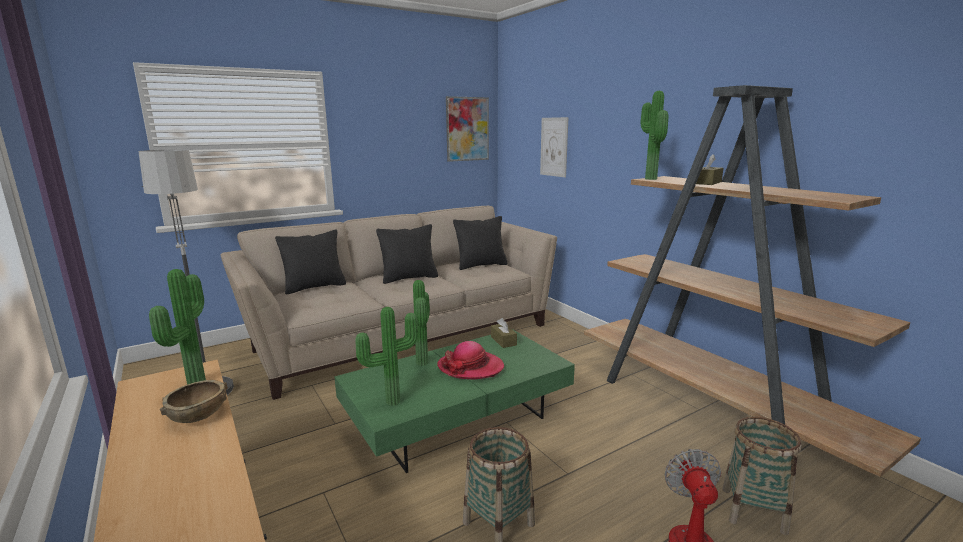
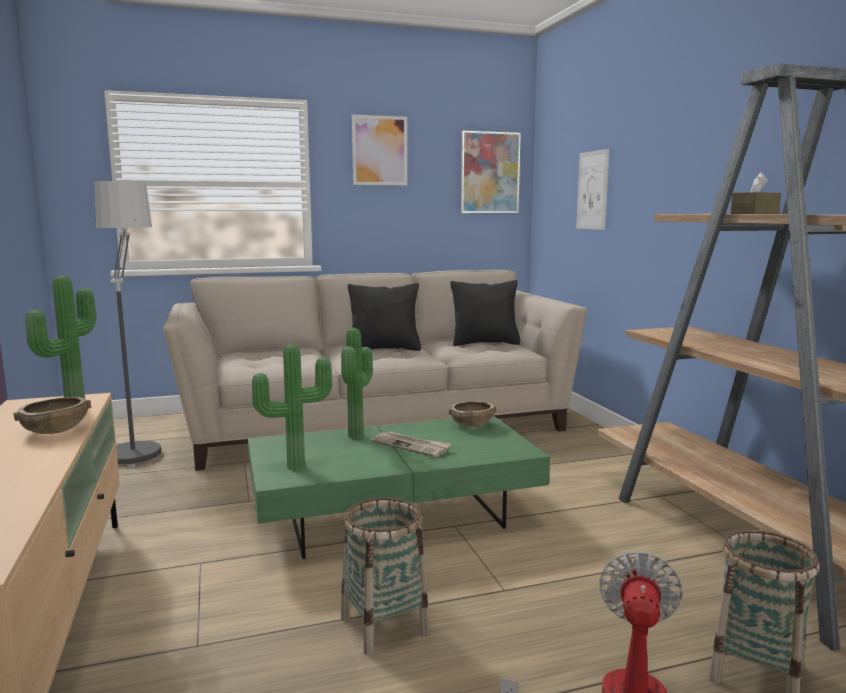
camera: 15 degrees right, 5 degrees down
black pillow [275,230,346,294] -> none
hat [437,341,504,380] -> newspaper [371,432,451,457]
brown tissue box [491,318,517,348] -> brown bowl [449,401,496,427]
potted plant [641,91,668,180] -> none
none -> picture [352,114,407,185]

